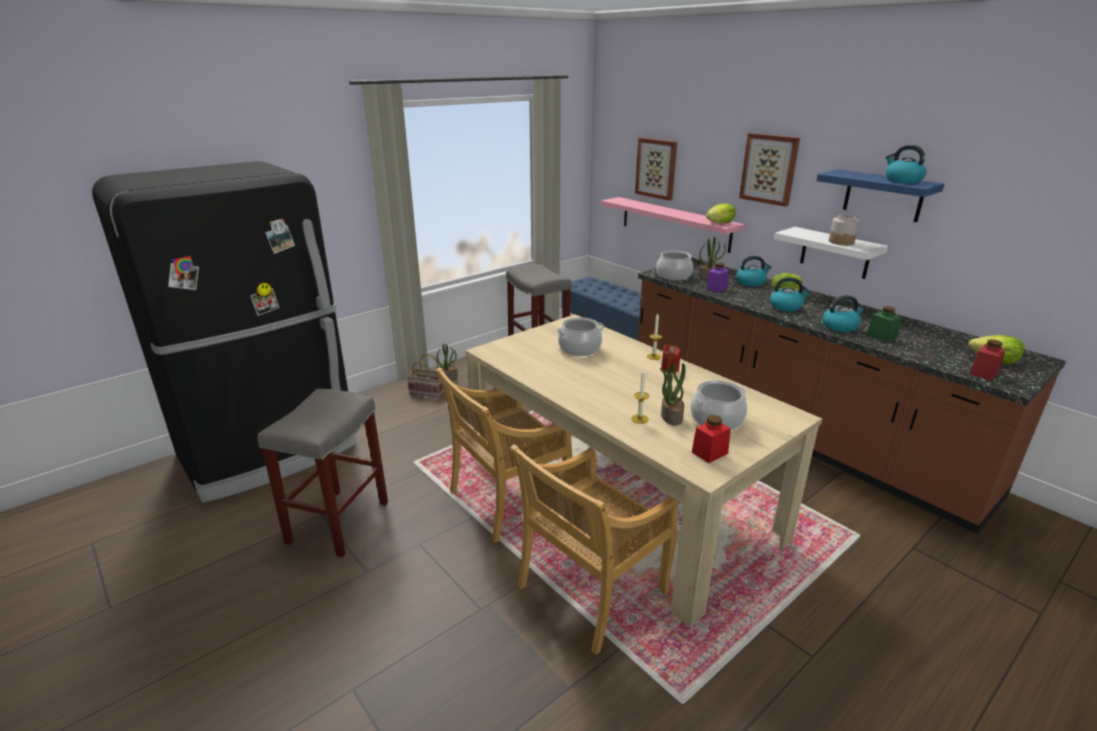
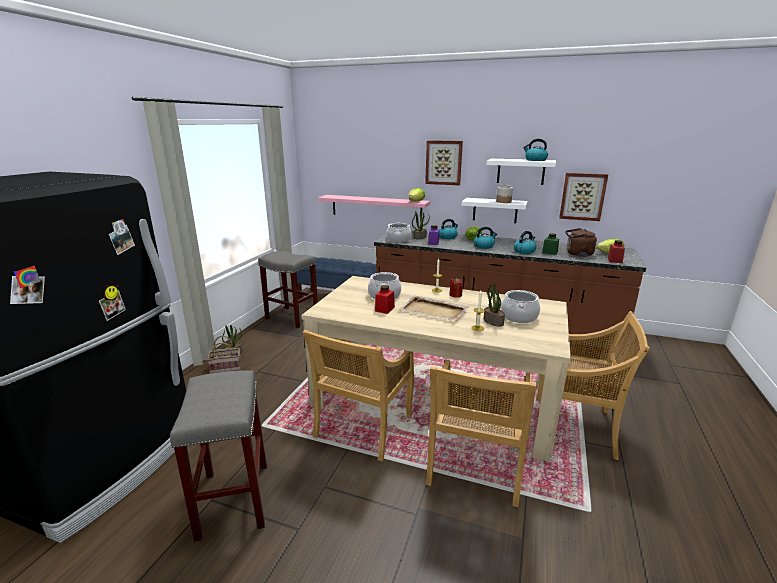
camera: 30 degrees left, 5 degrees down
picture [635,138,677,201] -> picture moved to [559,173,608,221]
red jar [692,415,731,463] -> red jar moved to [375,285,395,314]
blue shelf [816,170,944,222] -> white shelf [487,159,556,185]
none -> beige tray [398,296,469,321]
none -> beige chair [536,311,650,460]
none -> brown kettle [565,228,597,257]

